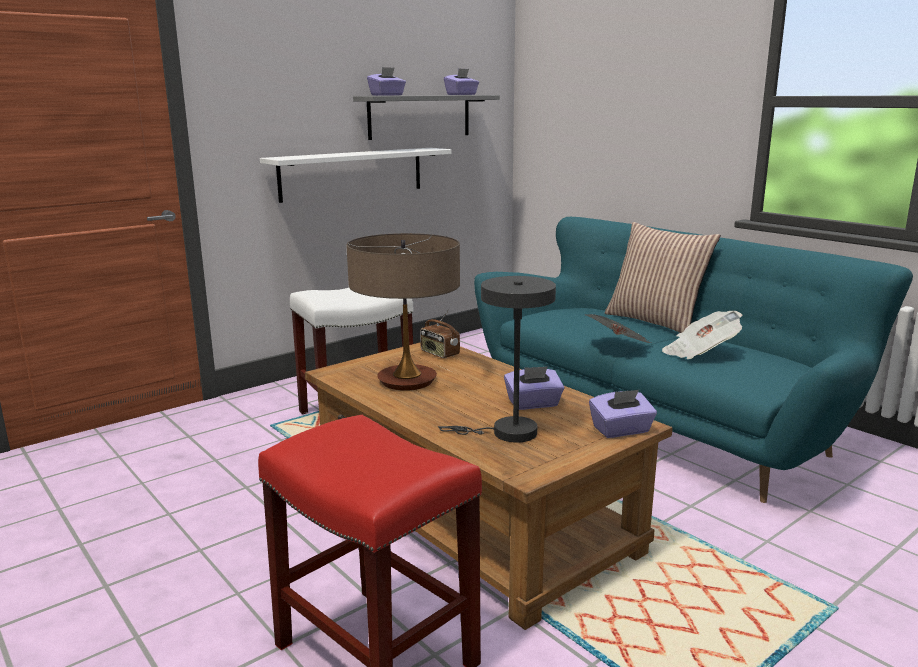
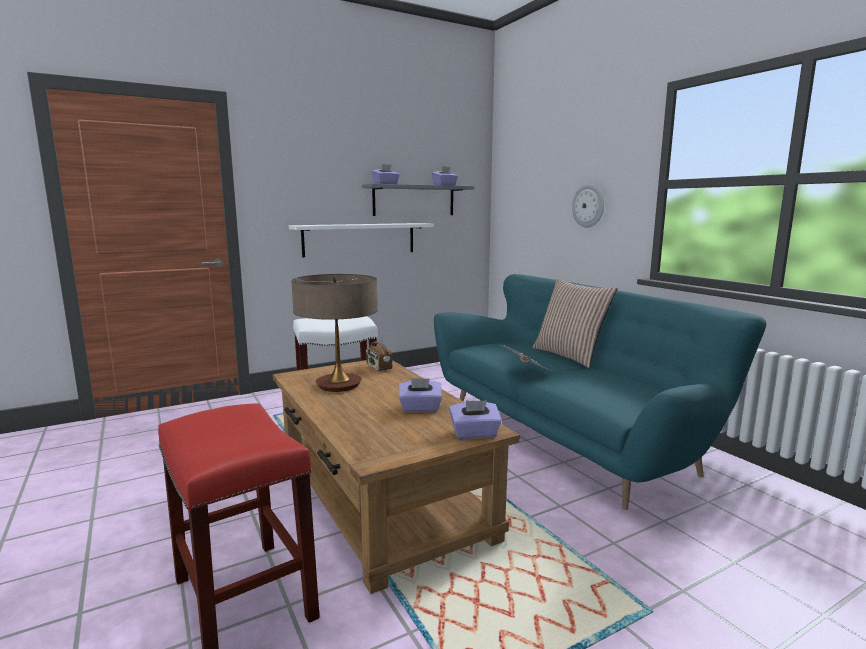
camera: 10 degrees right, 5 degrees down
grey table lamp [438,276,556,443] -> none
newspaper [662,311,743,359] -> none
none -> wall clock [572,184,604,228]

